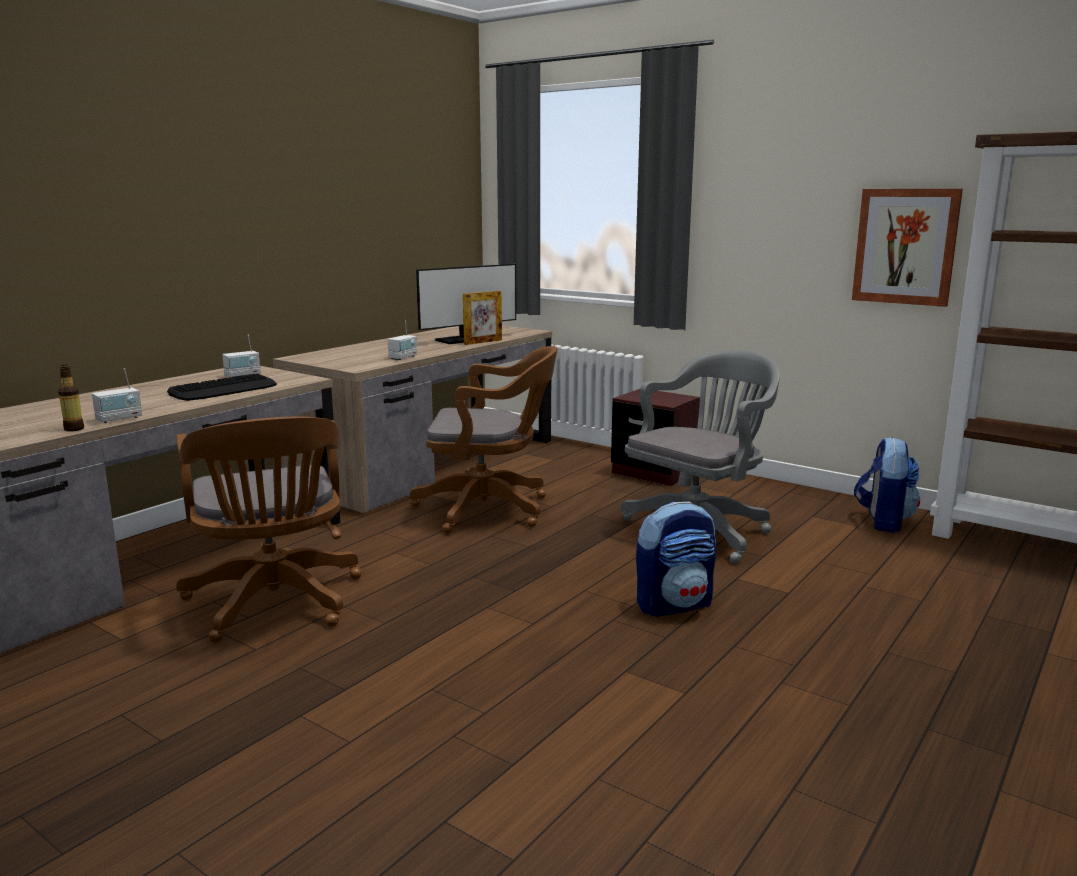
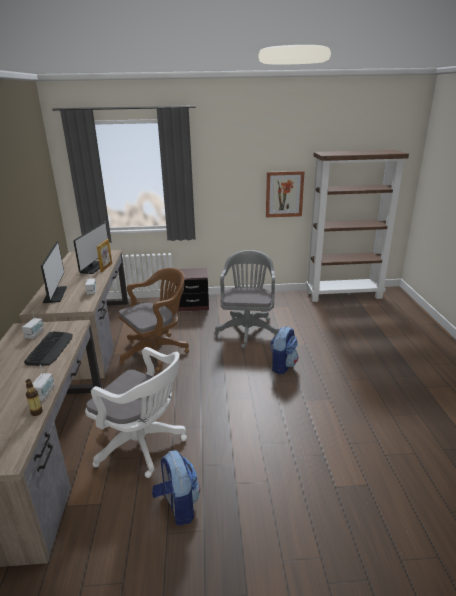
camera: 40 degrees left, 10 degrees up
brown office chair [176,417,362,643] -> white office chair [85,347,187,478]
backpack [854,437,920,533] -> backpack moved to [152,450,200,526]
none -> monitor [41,241,67,303]

